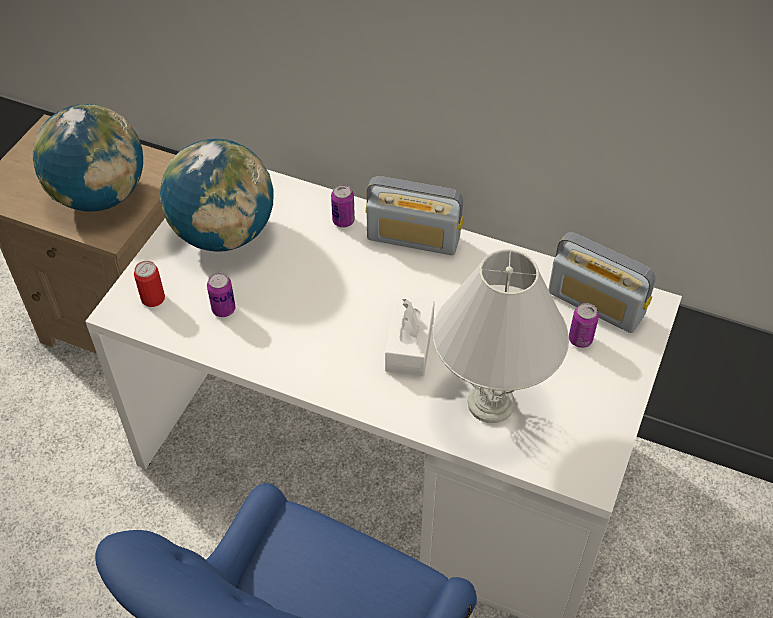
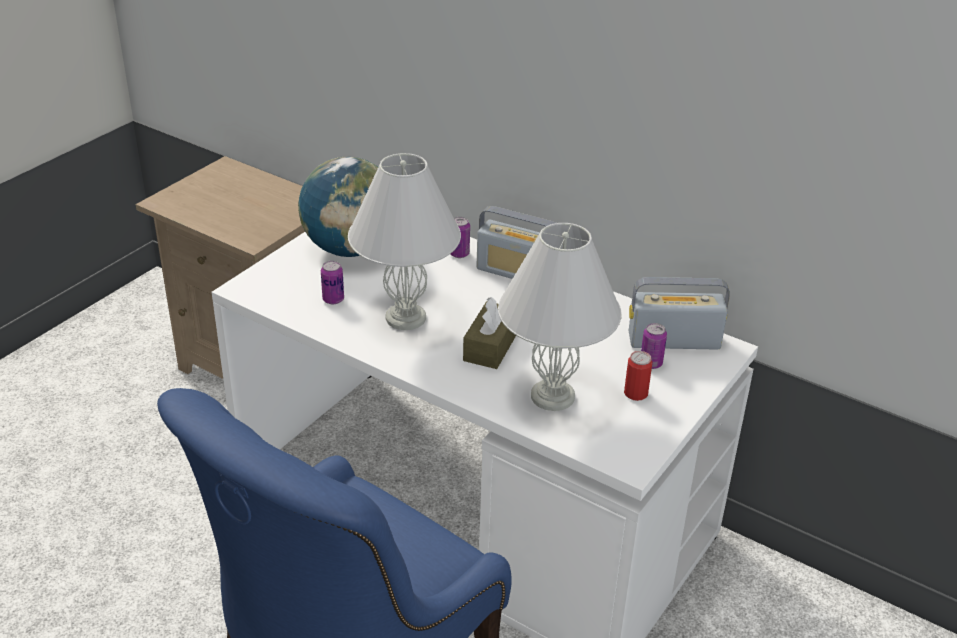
camera: 10 degrees right, 15 degrees down
globe [32,104,143,212] -> none
can [134,261,165,307] -> can moved to [624,351,652,401]
white tissue box [385,296,435,376] -> brown tissue box [463,297,516,369]
radio [548,233,656,333] -> radio turned 135 degrees clockwise [629,277,730,350]
none -> white table lamp [348,153,461,330]

